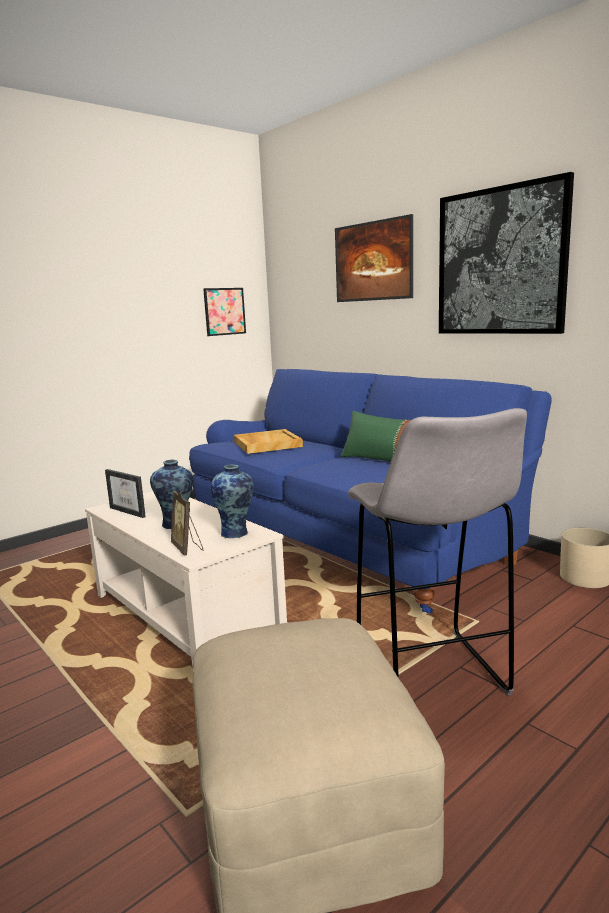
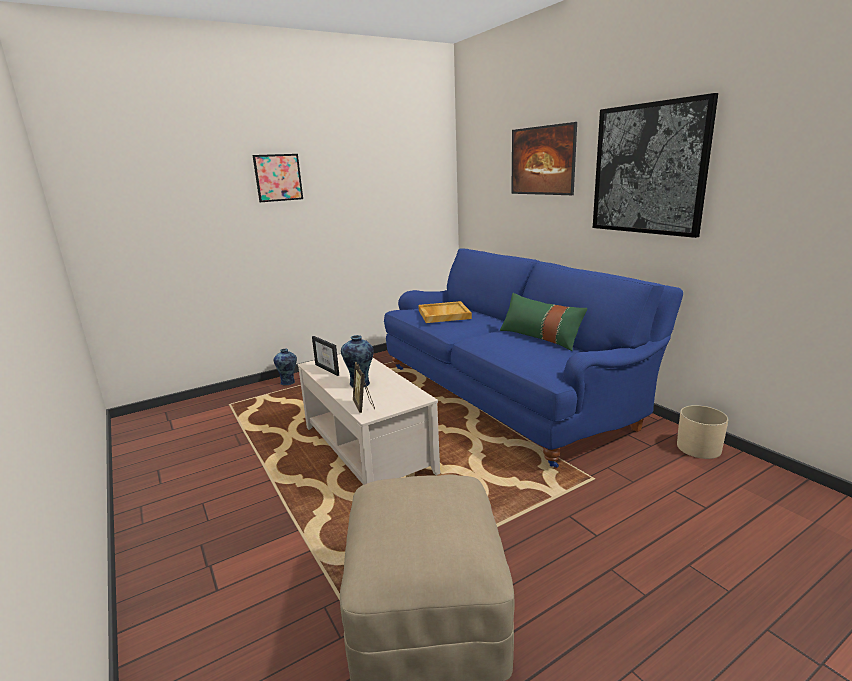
camera: 10 degrees right, 5 degrees up
picture [203,288,246,336] -> picture moved to [252,154,303,202]
vase [211,464,253,539] -> vase moved to [274,349,297,385]
grey stool [348,408,527,696] -> none

